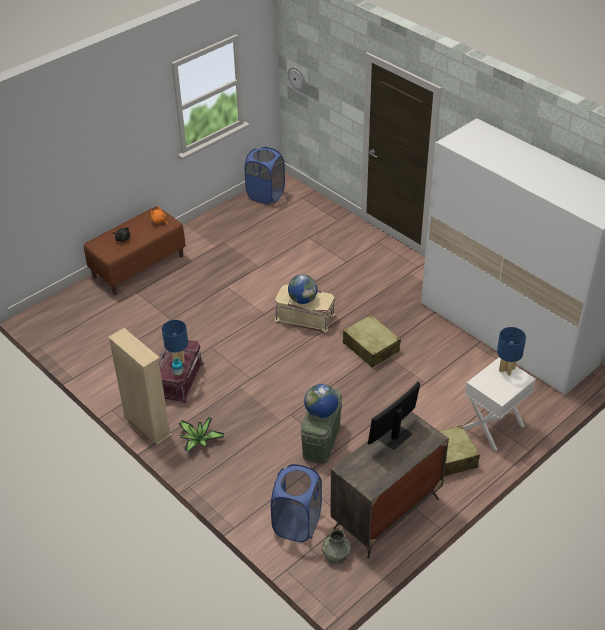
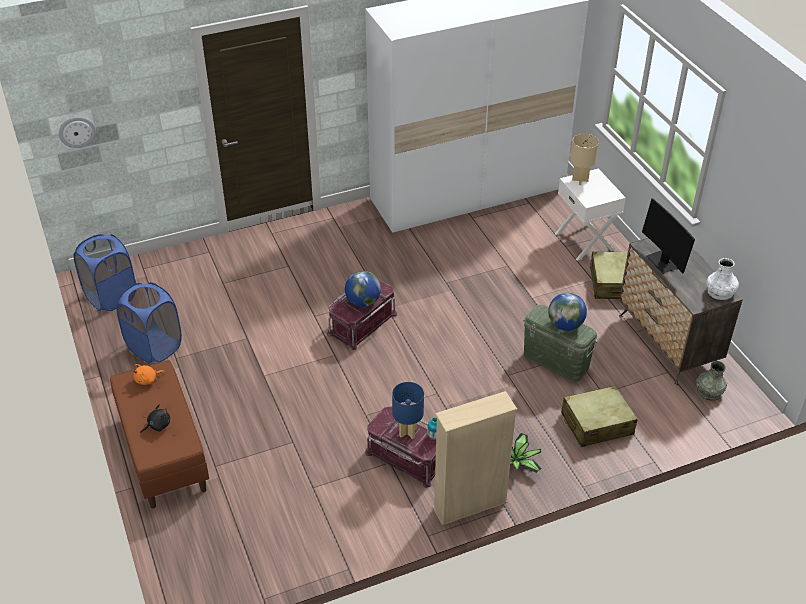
camera: 70 degrees left, 0 degrees up
blue laundry basket [271,464,322,542] -> blue laundry basket moved to [116,282,182,363]
beige storage box [274,285,336,334] -> red storage box [327,279,397,350]
beige suitcase [343,315,401,367] -> beige suitcase moved to [561,385,638,447]
blue table lamp [497,327,526,376] -> beige table lamp [570,133,599,185]
none -> white vase [706,258,739,300]

